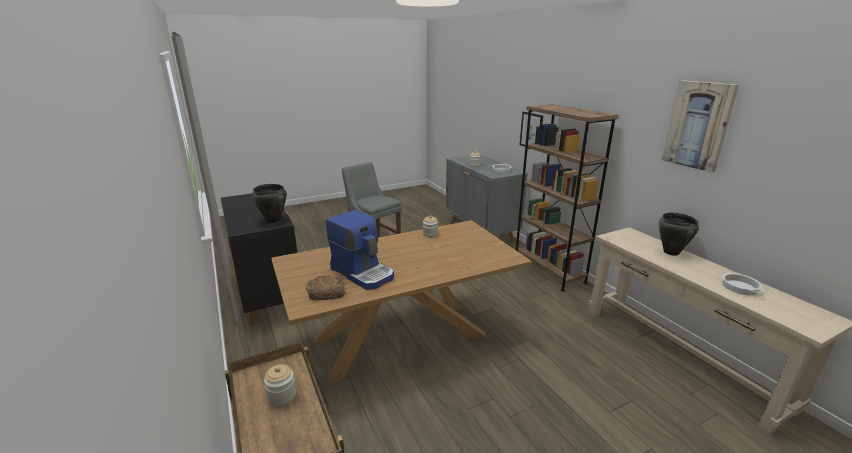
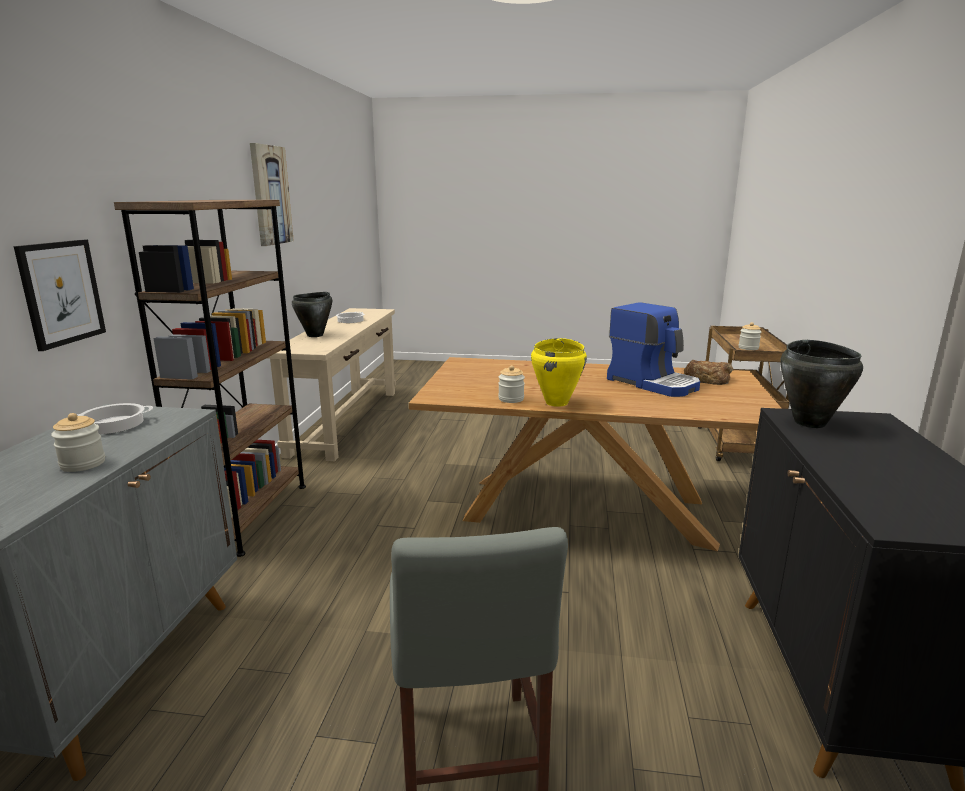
camera: 145 degrees left, 5 degrees down
coffee machine [326,210,394,290] -> coffee machine turned 150 degrees clockwise [607,302,700,397]
none -> yellow cooking pot [531,338,587,407]

